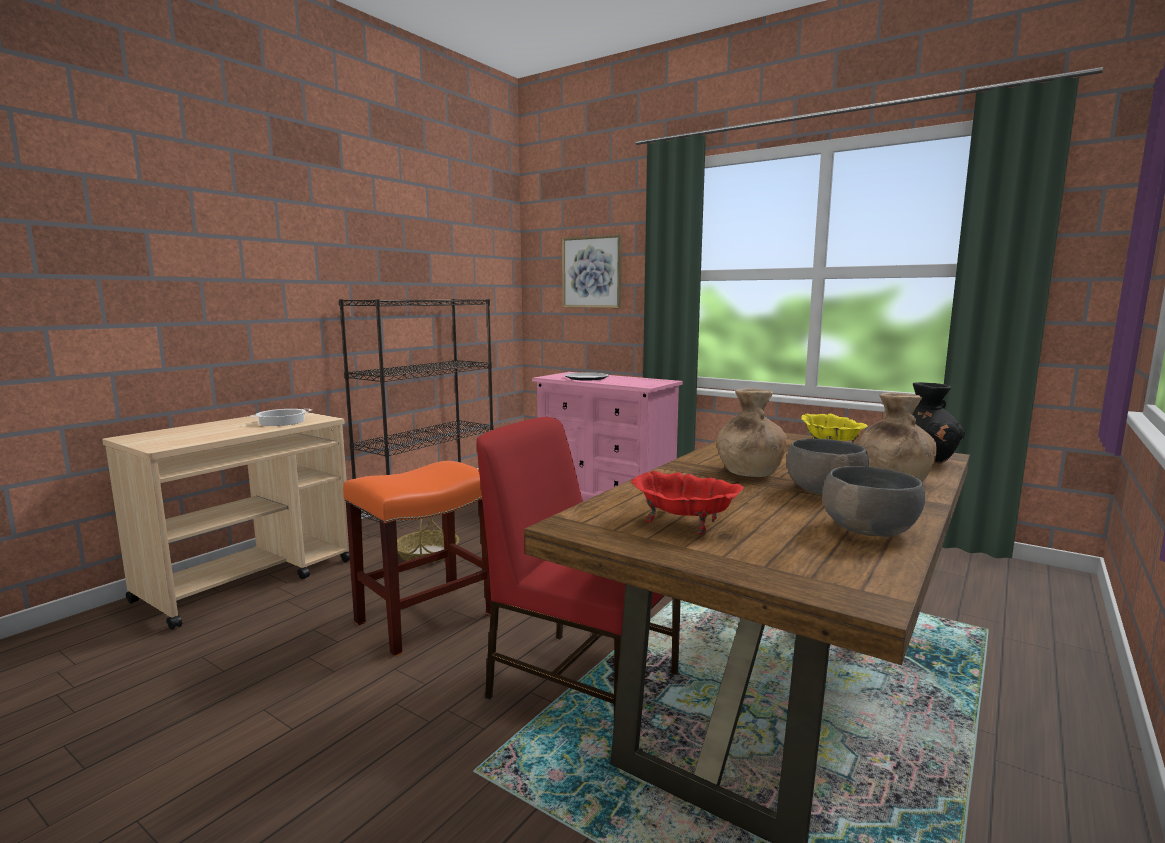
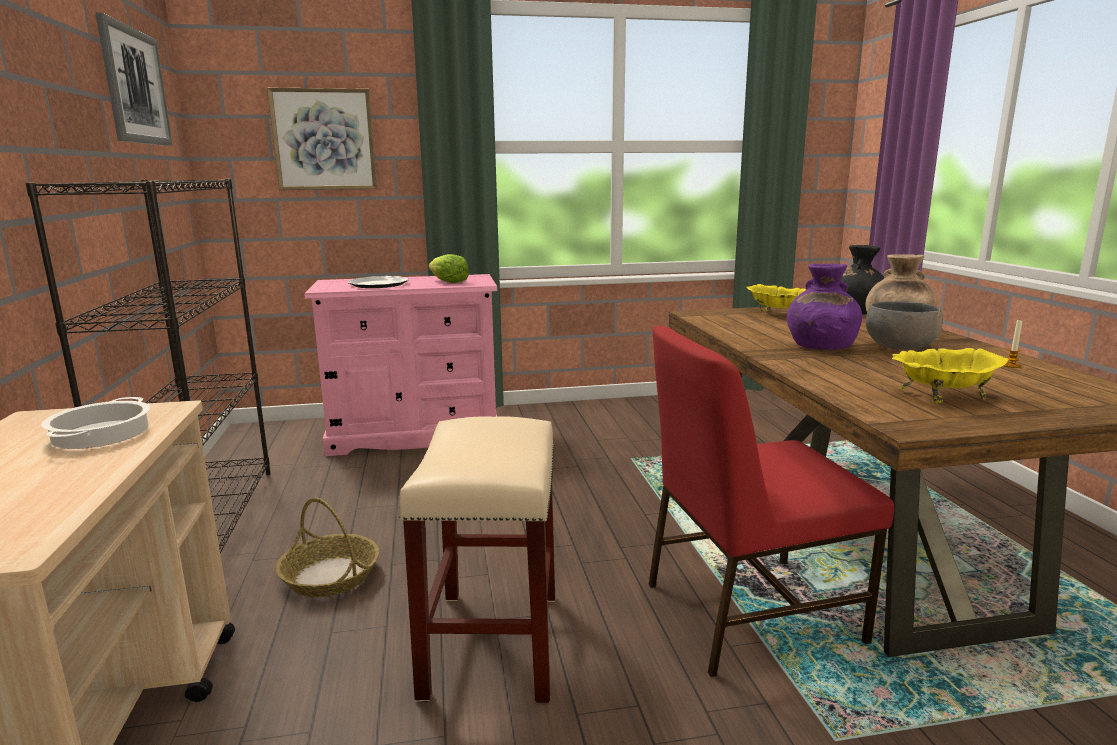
camera: 45 degrees left, 5 degrees up
orange stool [343,461,492,656] -> beige stool [399,416,555,703]
red bowl [631,471,744,535] -> yellow bowl [892,348,1009,403]
brown vase [716,388,787,477] -> purple vase [787,264,862,350]
grey bowl [822,466,925,537] -> candle [1004,320,1022,368]
none -> picture [95,13,173,146]
none -> lettuce [429,254,469,283]

